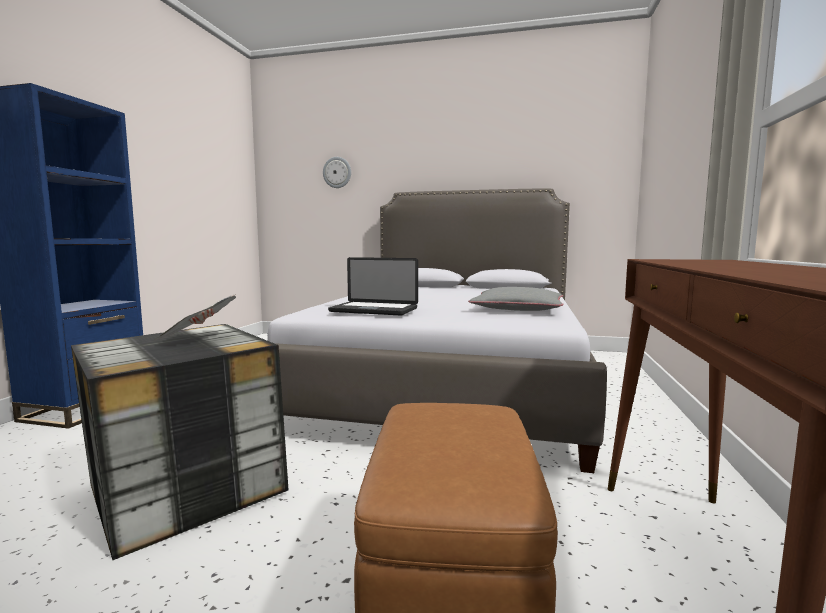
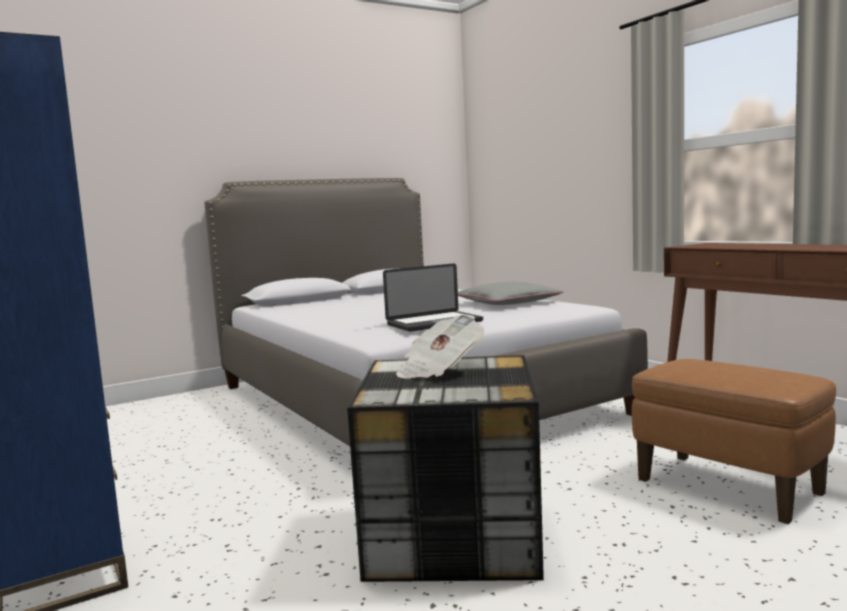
camera: 45 degrees left, 0 degrees up
wall clock [323,157,351,188] -> none

